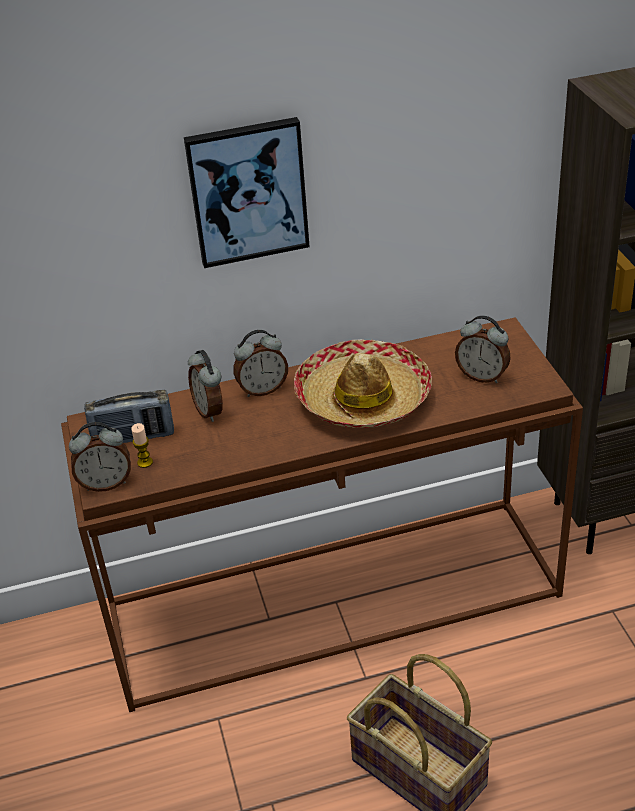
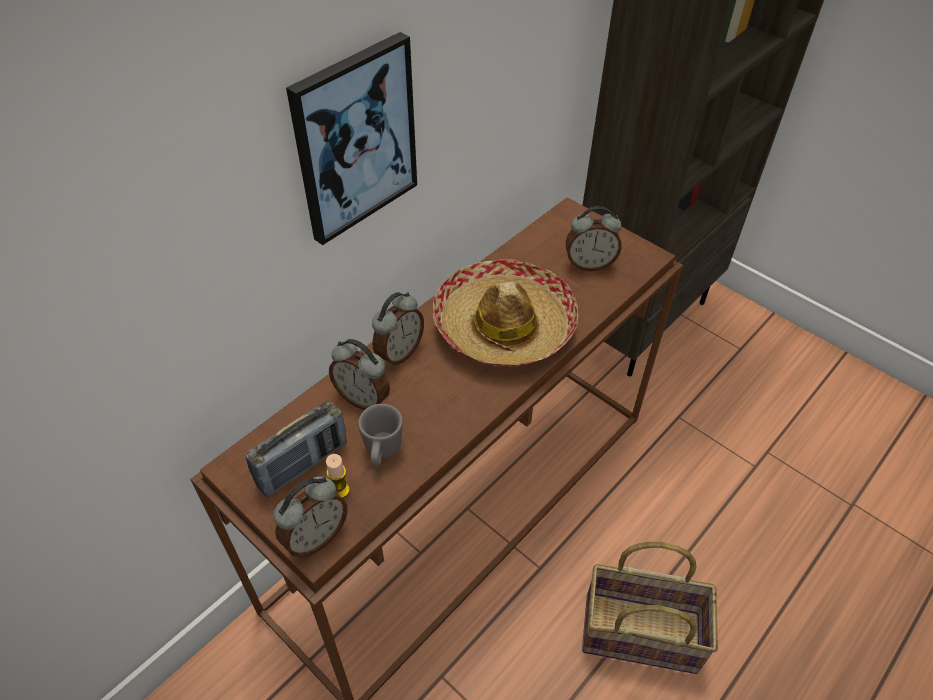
camera: 35 degrees left, 10 degrees up
none -> grey mug [358,404,403,467]

